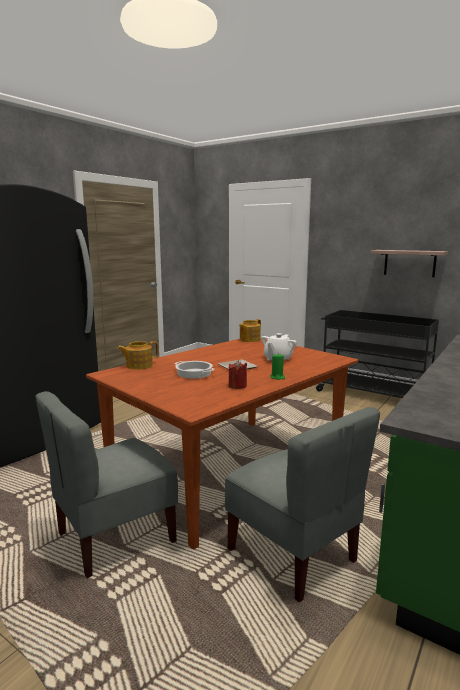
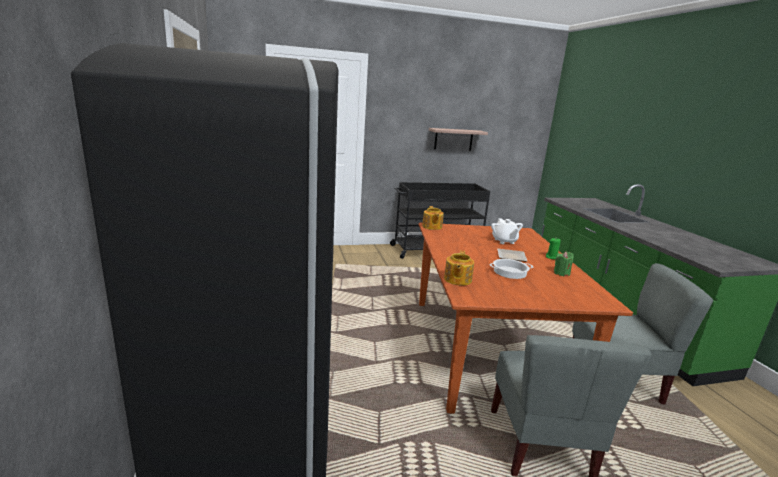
camera: 50 degrees left, 5 degrees up
red candle [229,360,247,389] -> green candle [554,252,574,276]

